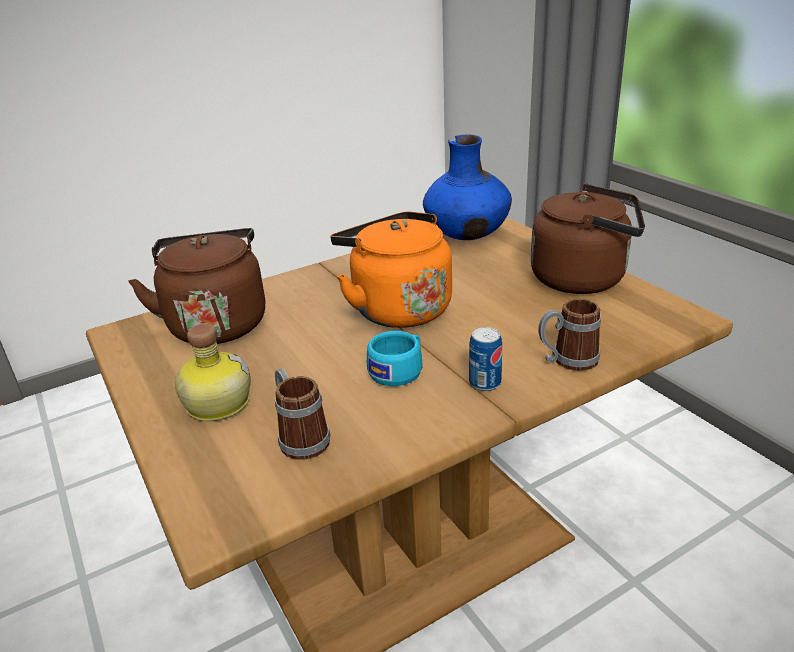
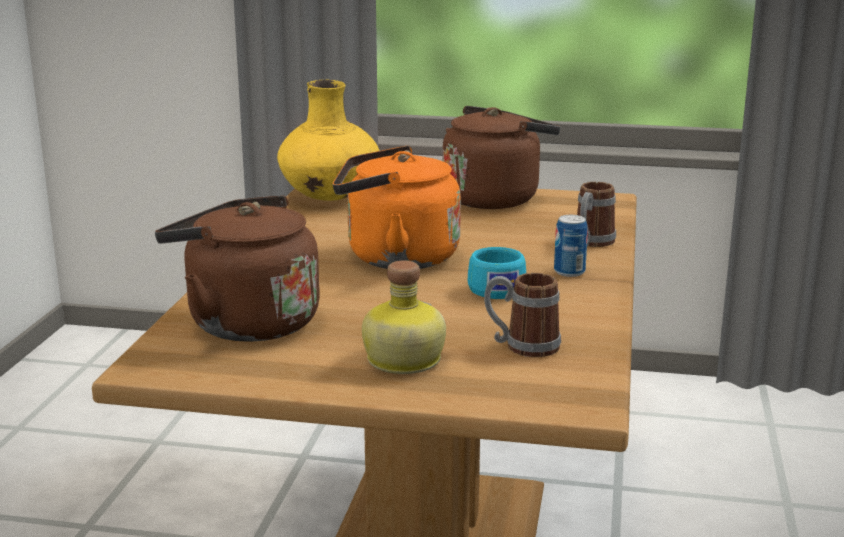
camera: 50 degrees left, 10 degrees down
blue vase [423,135,512,240] -> yellow vase [277,80,380,201]

